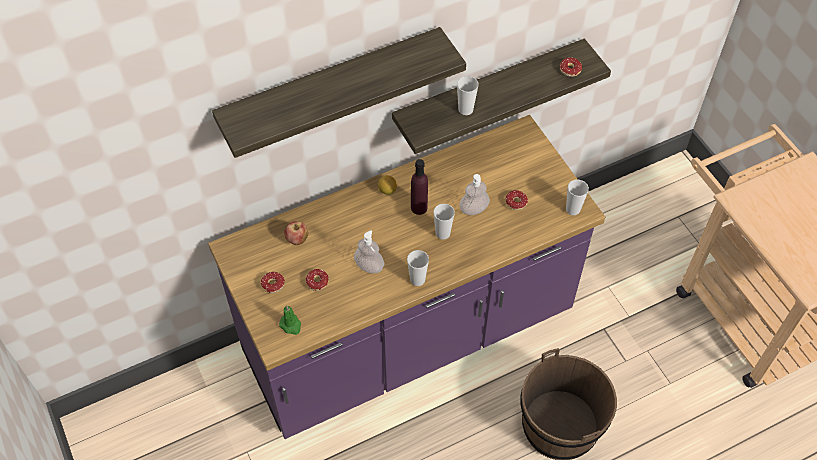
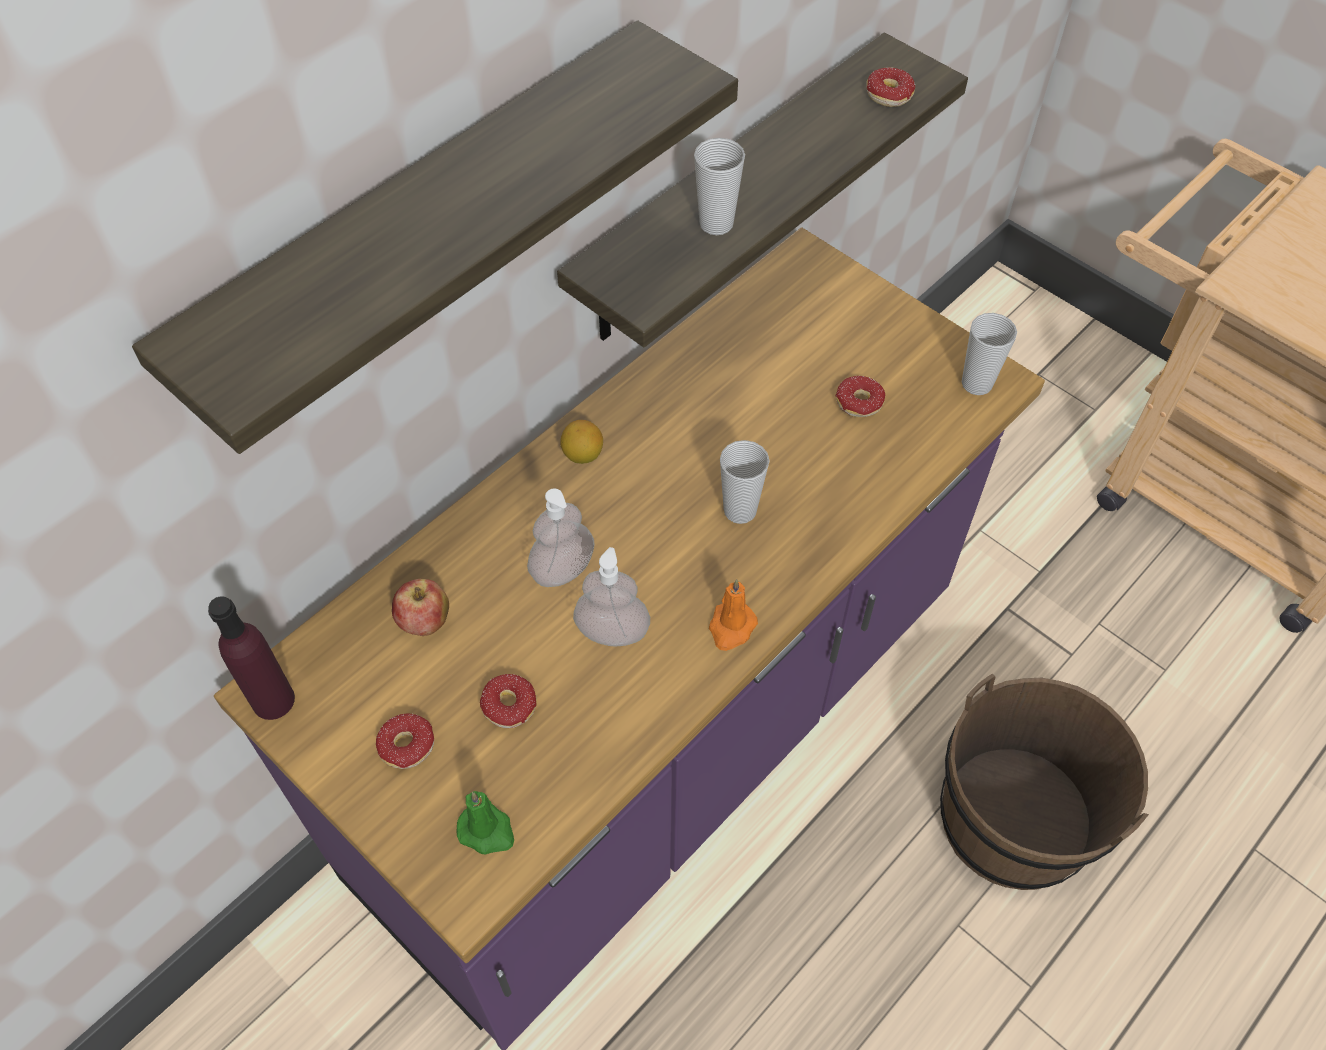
camera: 20 degrees left, 0 degrees up
cup [407,250,429,286] -> orange candle [709,579,758,651]
purple bottle [411,159,428,215] -> purple bottle moved to [208,596,295,720]
soap dispenser [459,174,490,215] -> soap dispenser moved to [527,488,595,587]

